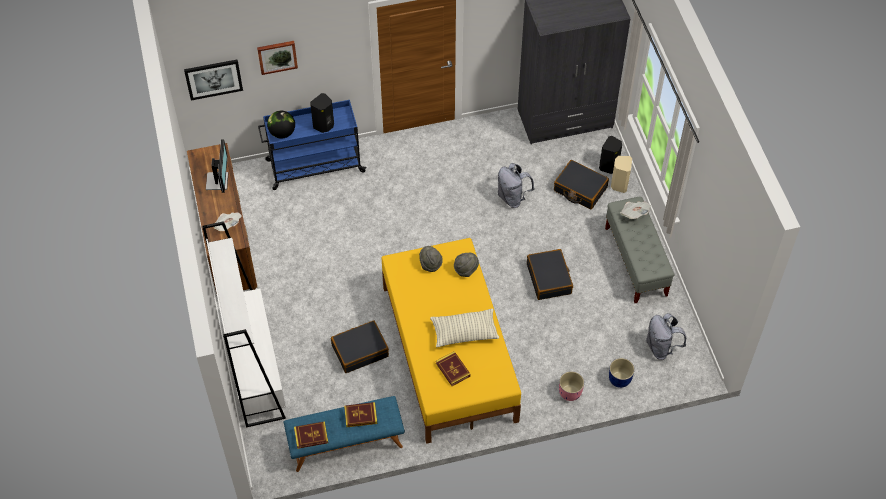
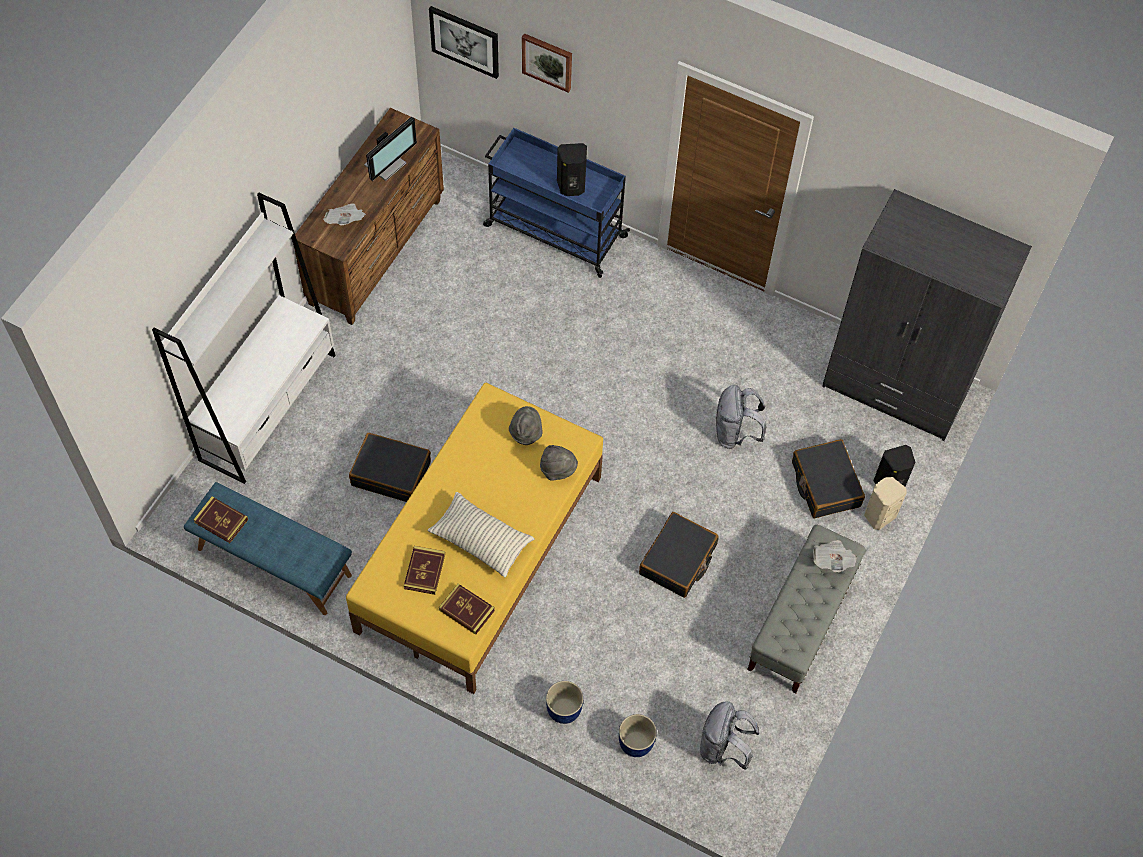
camera: 40 degrees right, 5 degrees up
globe [267,111,295,138] -> none
book [344,402,377,427] -> book moved to [439,584,495,635]
pink planter [559,371,584,401] -> blue planter [546,681,583,724]

